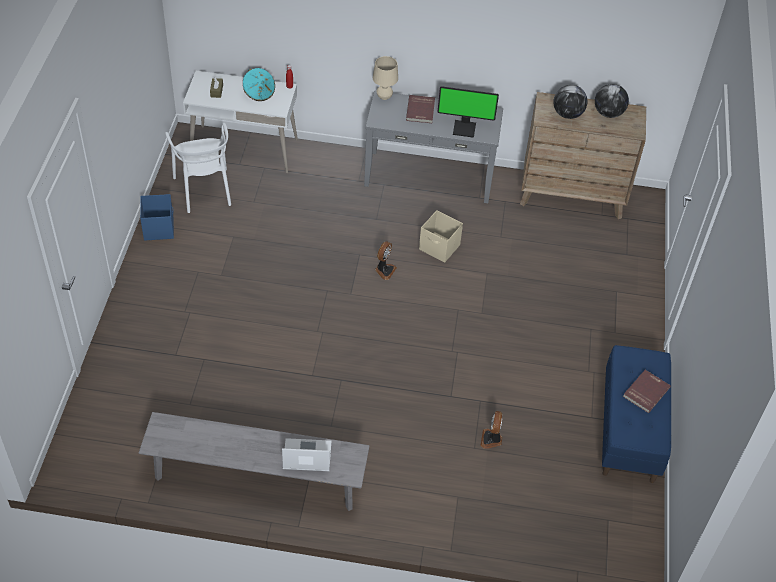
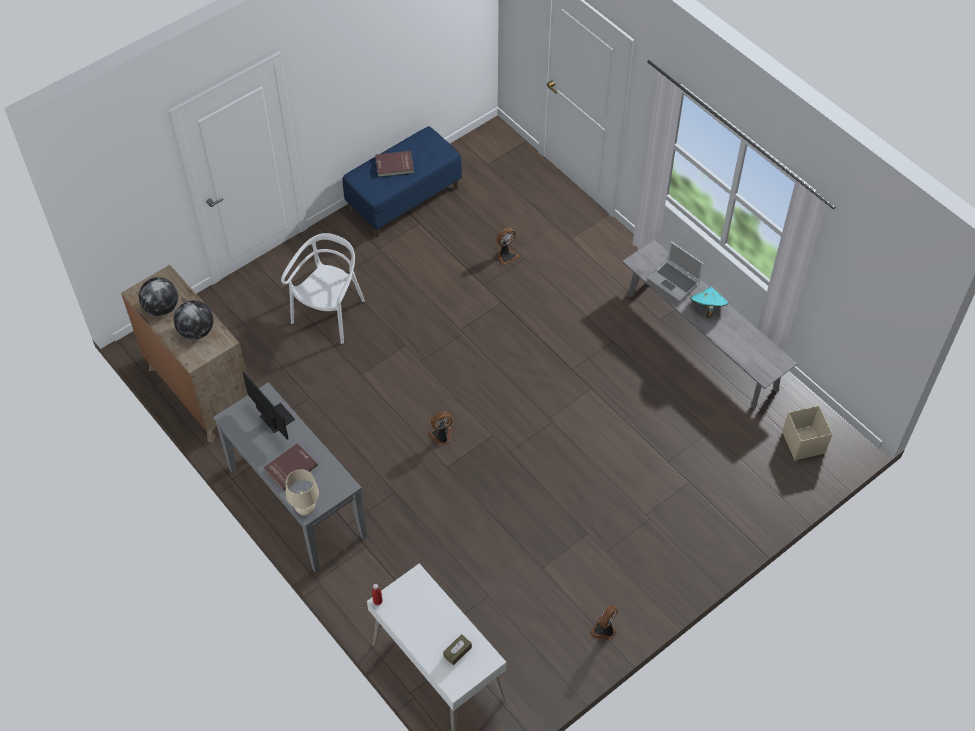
camera: 135 degrees left, 5 degrees up
blue storage box [140,194,174,241] -> fan [590,604,618,640]
white chair [165,123,231,213] -> white chair moved to [281,233,365,344]
turquoise hat [243,68,275,101] -> turquoise hat moved to [690,287,729,318]
beige storage box [419,210,463,263] -> beige storage box moved to [782,406,832,460]

